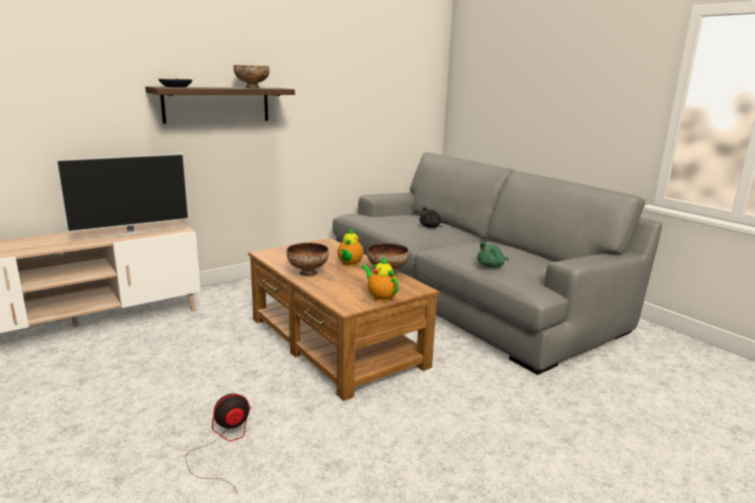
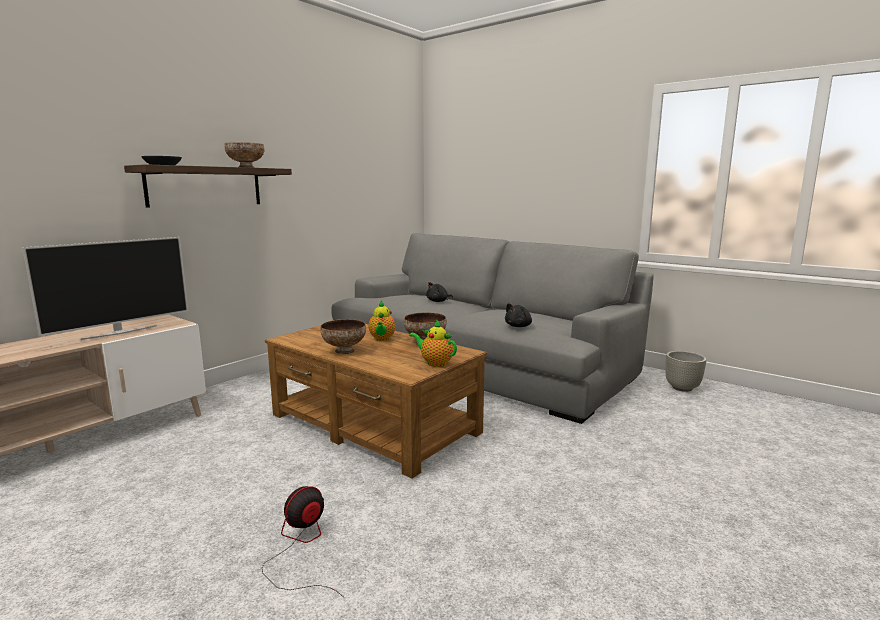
camera: 15 degrees left, 5 degrees down
green plush toy [477,242,509,268] -> black plush toy [505,303,532,327]
none -> grey planter [665,351,706,392]

